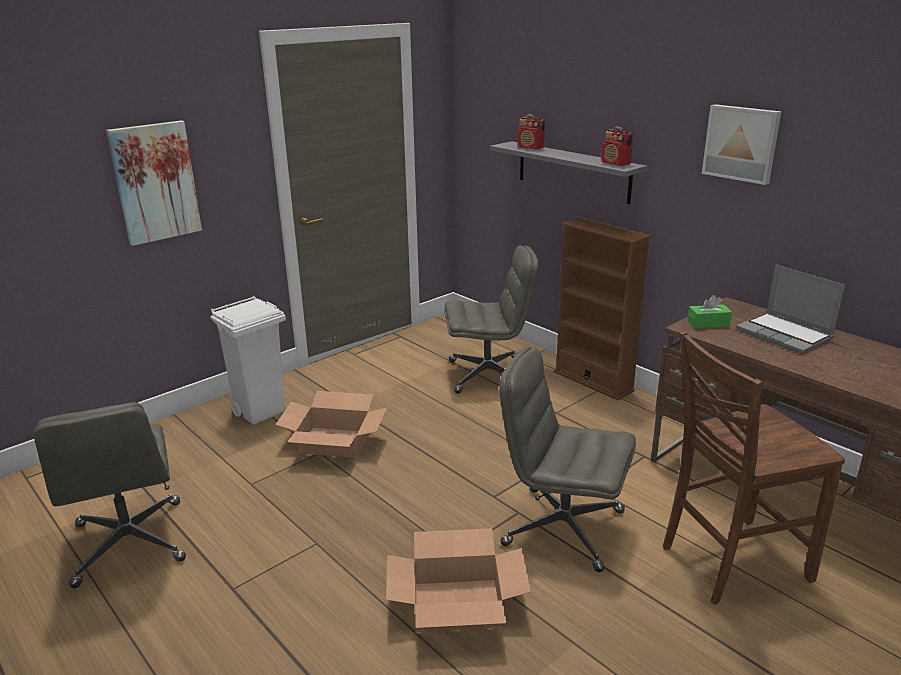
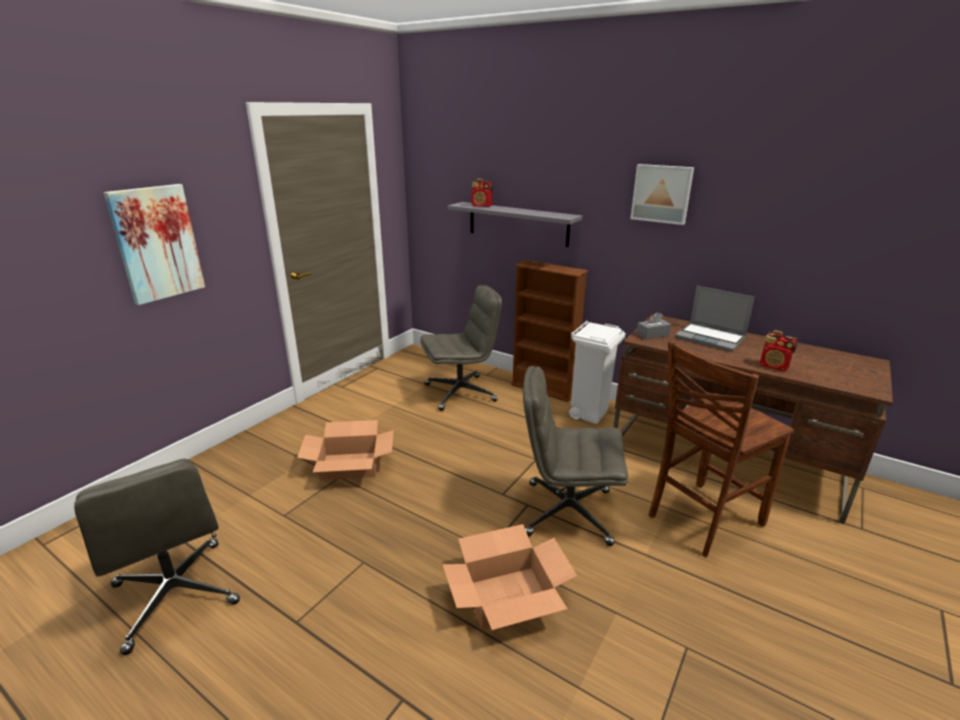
camera: 15 degrees left, 0 degrees up
white trash can [210,296,286,425] -> white trash can moved to [569,320,626,424]
radio [601,127,633,166] -> radio moved to [760,330,798,371]
green tissue box [687,295,732,329] -> grey tissue box [636,312,671,340]

